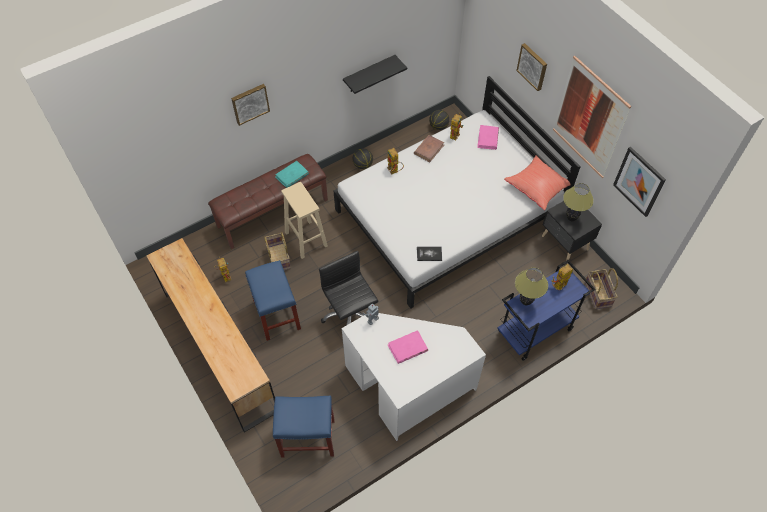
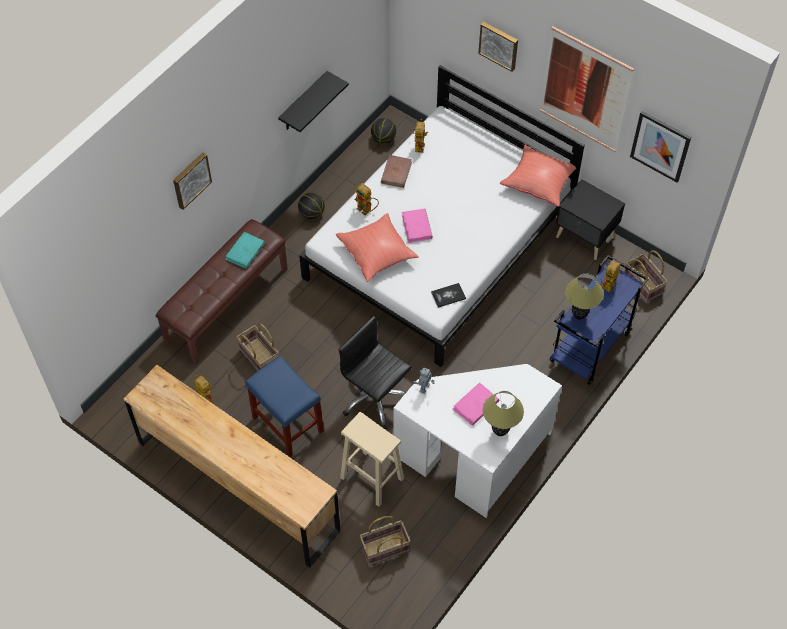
camera: 20 degrees left, 0 degrees up
blue stool [273,396,335,458] -> basket [360,516,411,566]
beige stool [281,182,328,259] -> beige stool moved to [340,412,404,507]
pink book [477,125,499,150] -> pink book moved to [402,209,433,243]
table lamp [563,183,594,221] -> table lamp moved to [483,391,524,436]
none -> red pillow [336,213,419,282]

